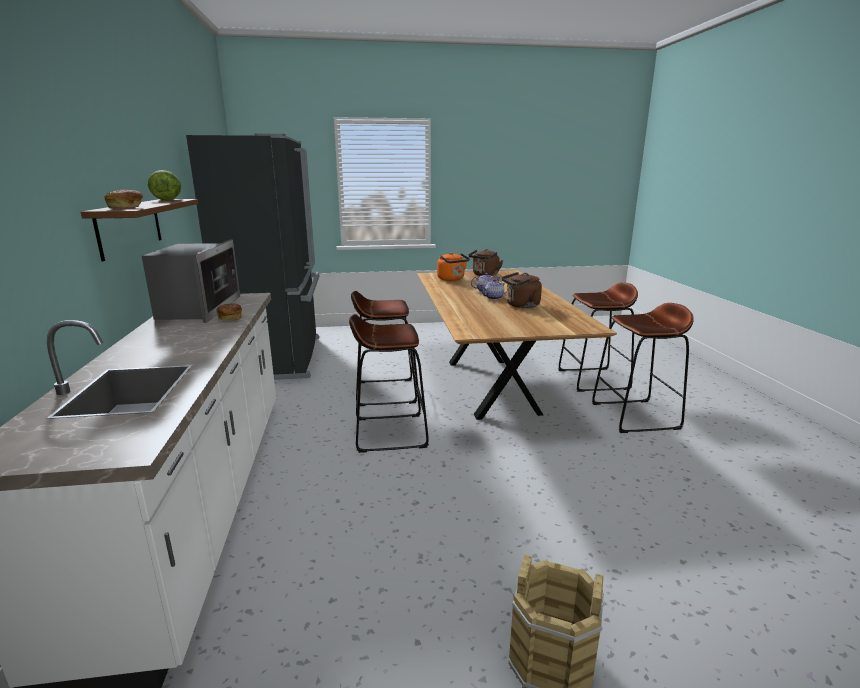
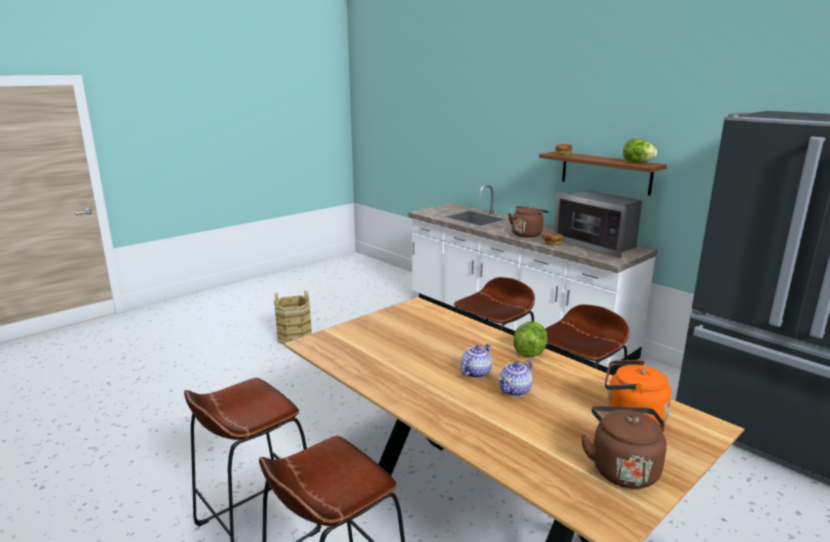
camera: 145 degrees right, 0 degrees up
brown kettle [501,272,542,308] -> brown kettle moved to [508,206,548,238]
none -> lettuce [514,321,548,357]

